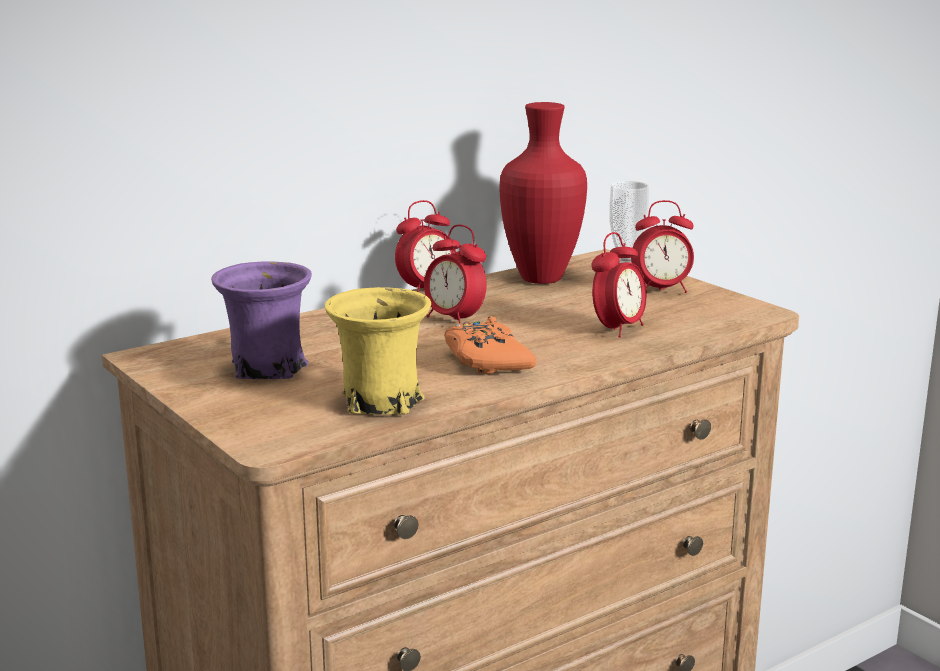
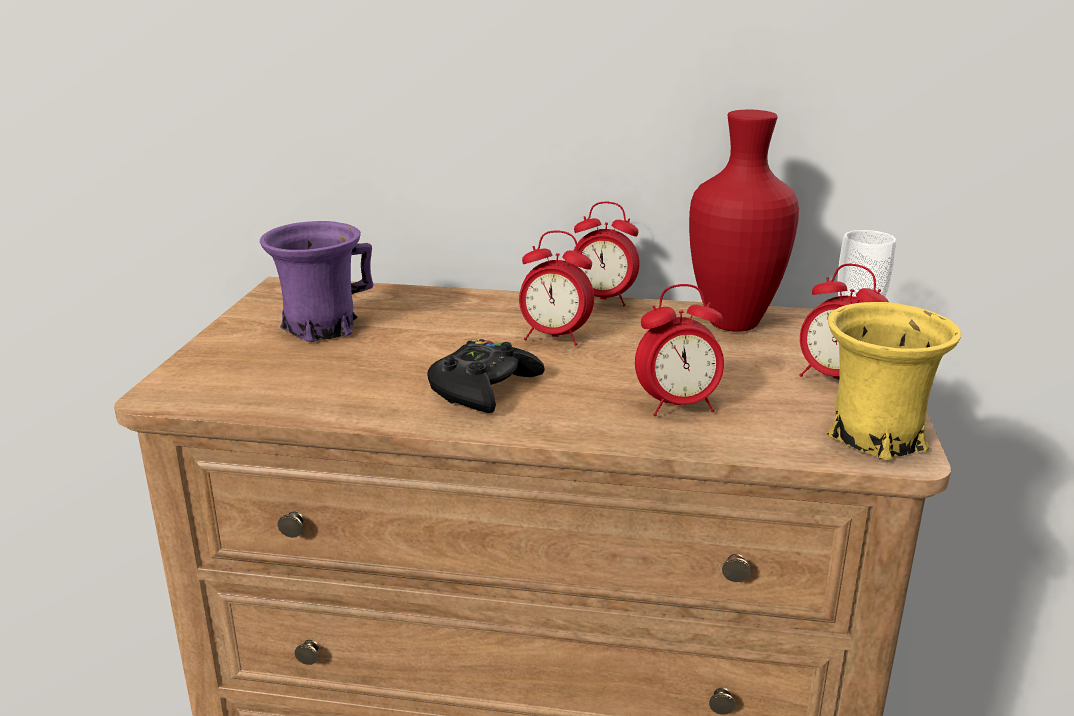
camera: 45 degrees right, 5 degrees up
yellow mug [325,287,431,415] -> yellow mug moved to [827,302,961,461]
alarm clock [424,224,487,324] -> alarm clock turned 75 degrees counterclockwise [519,230,594,346]
orange game controller [445,316,537,374] -> black game controller [427,339,545,413]

